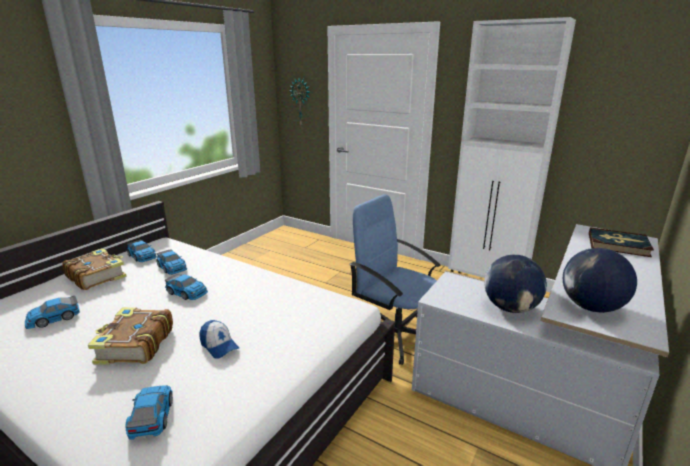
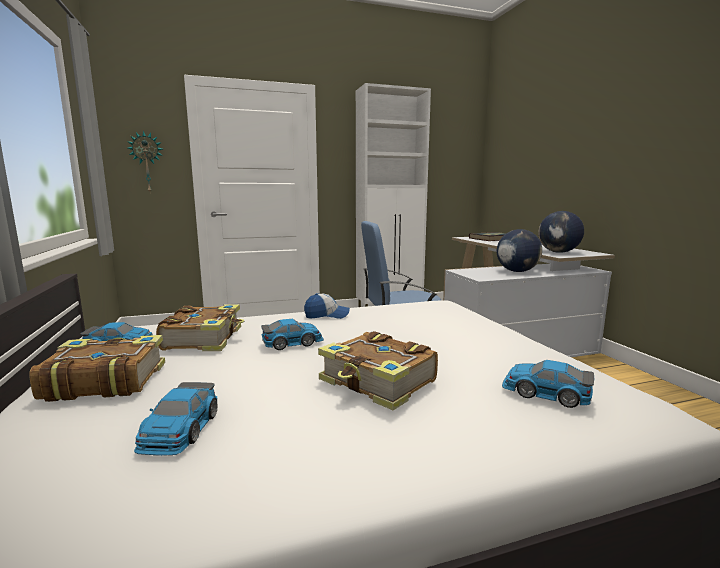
camera: 50 degrees left, 10 degrees down
toy car [156,249,187,275] -> book [156,304,244,351]
cap [199,320,239,359] -> cap moved to [304,293,350,319]

